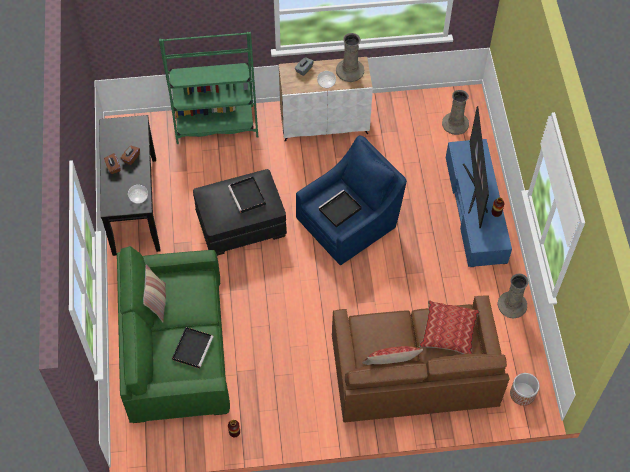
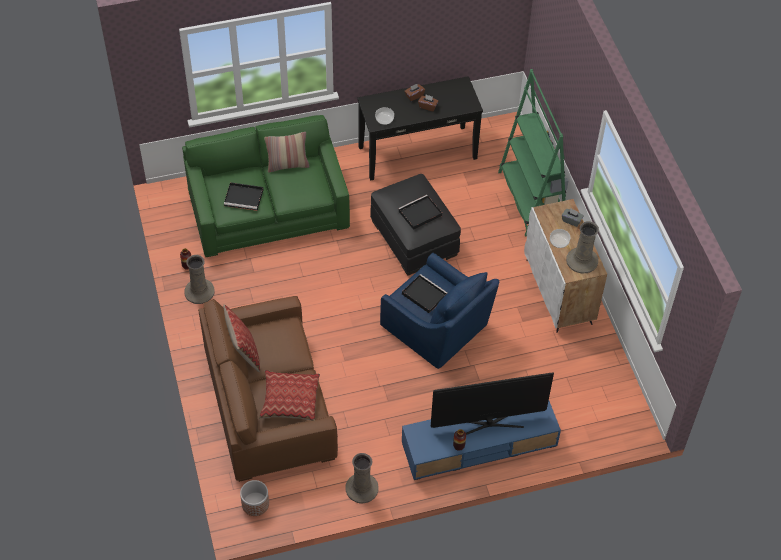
camera: 80 degrees right, 5 degrees down
beige vase [442,90,469,135] -> beige vase moved to [184,255,215,304]

